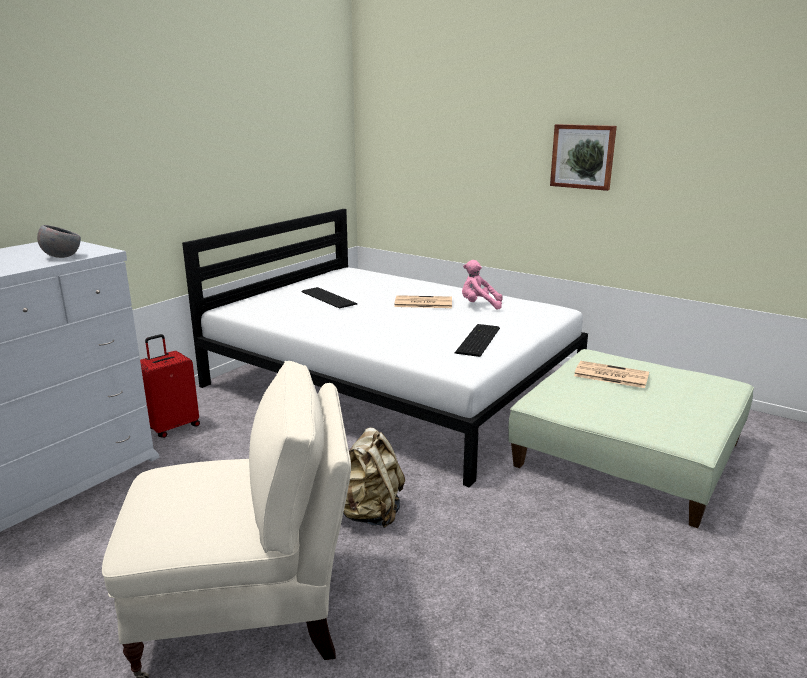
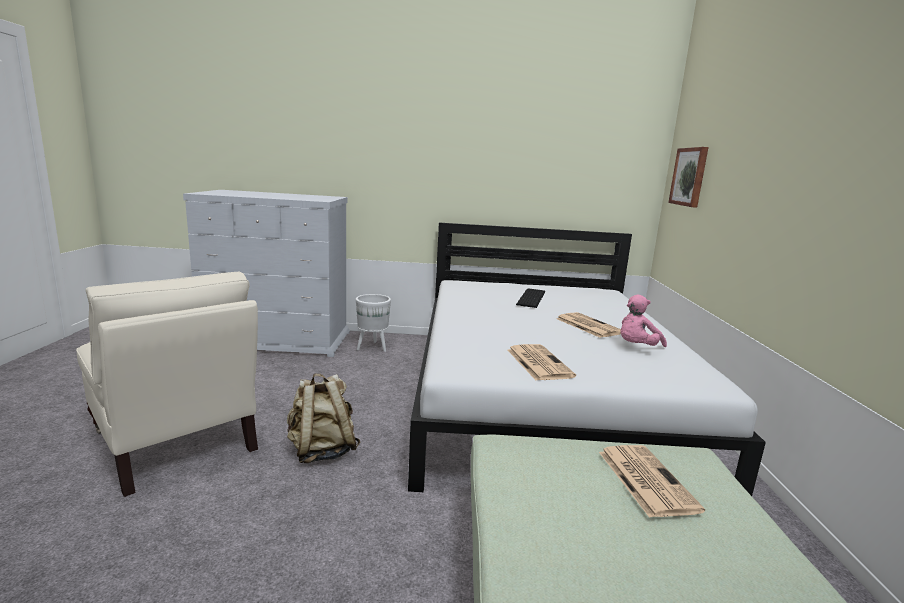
camera: 55 degrees right, 5 degrees down
grey bowl [37,225,81,258] -> none
red suitcase [140,334,200,438] -> white planter [356,294,391,352]
keyboard [455,324,500,357] -> newspaper [508,344,576,380]
pink plush toy [462,260,503,309] -> pink plush toy turned 105 degrees counterclockwise [621,295,667,347]
picture [550,124,617,191] -> picture moved to [668,147,709,208]

